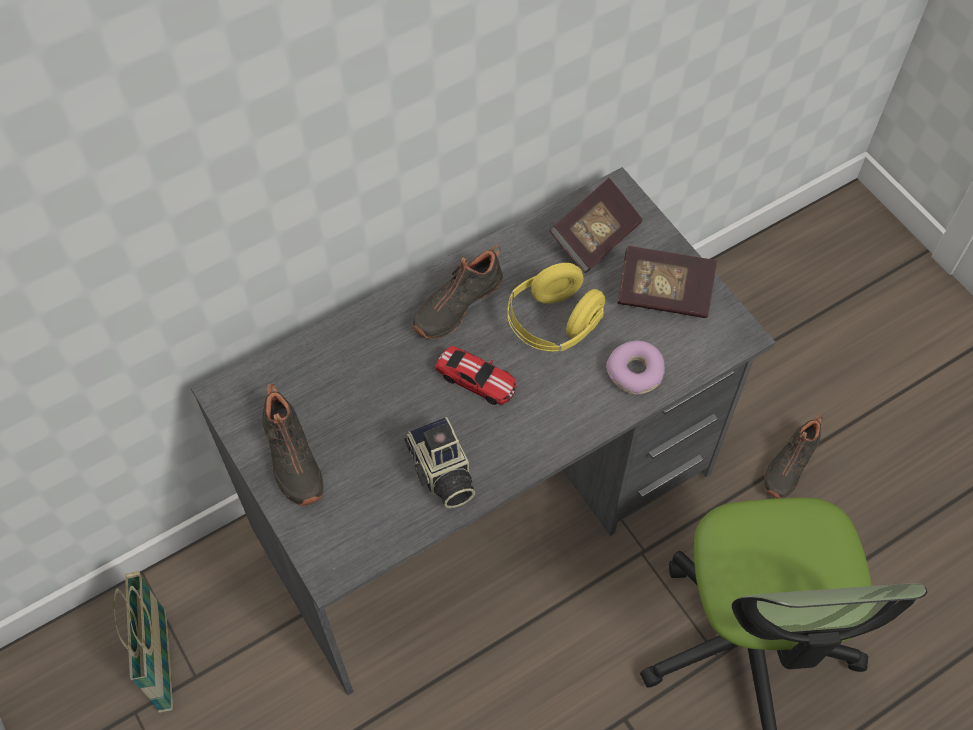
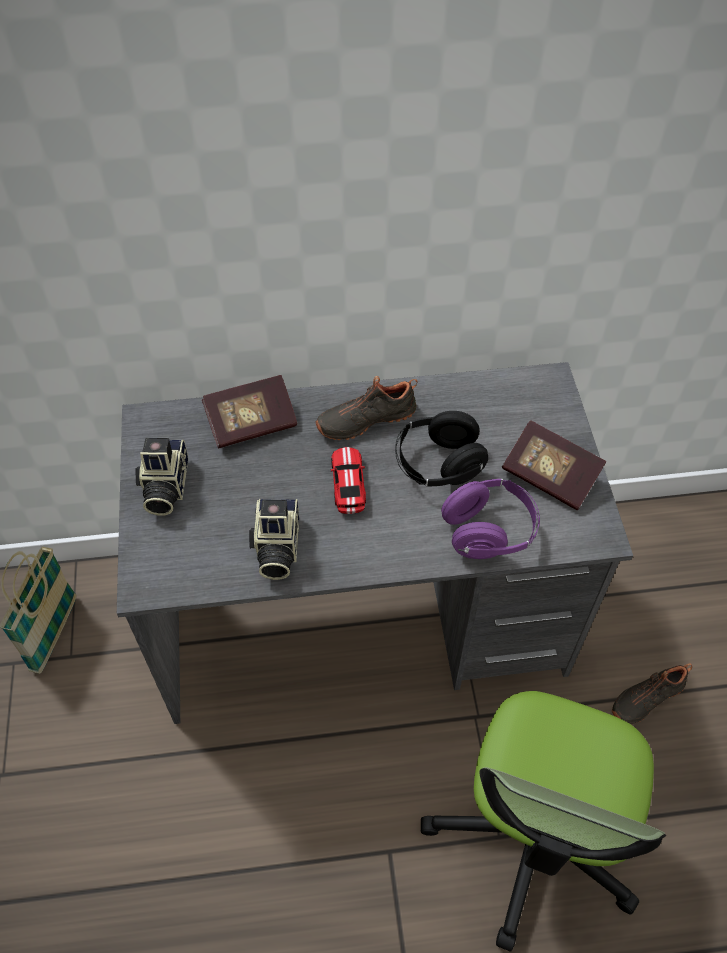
camera: 25 degrees right, 5 degrees down
black shoe [262,384,323,506] -> camera [135,438,188,516]
toy car [435,346,516,405] -> toy car turned 150 degrees counterclockwise [331,447,366,514]
yellow headphones [507,263,606,352] -> black headphones [395,411,488,486]
book [550,178,642,273] -> book moved to [202,375,297,448]
donut [606,340,665,394] -> purple headphones [441,479,540,559]

